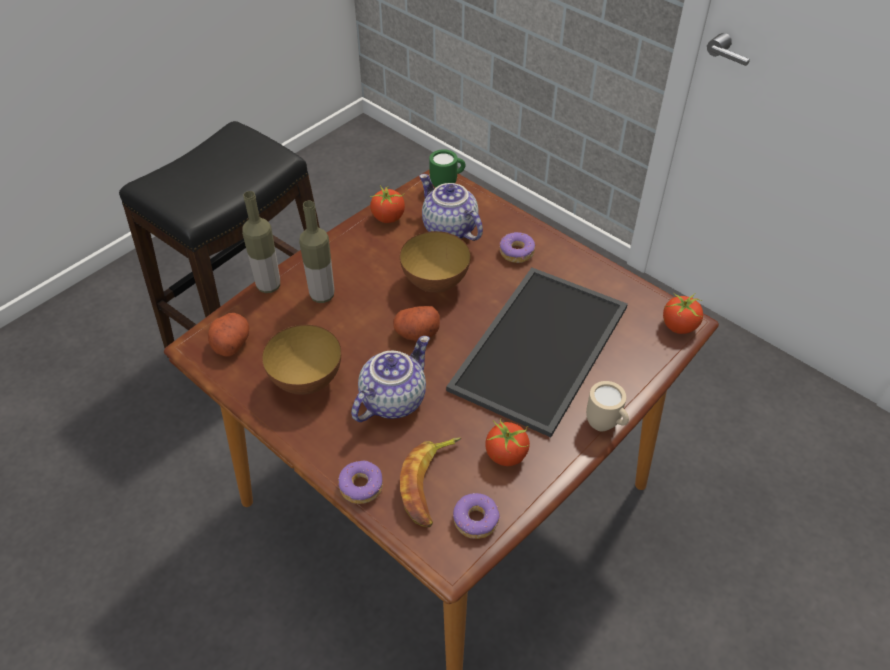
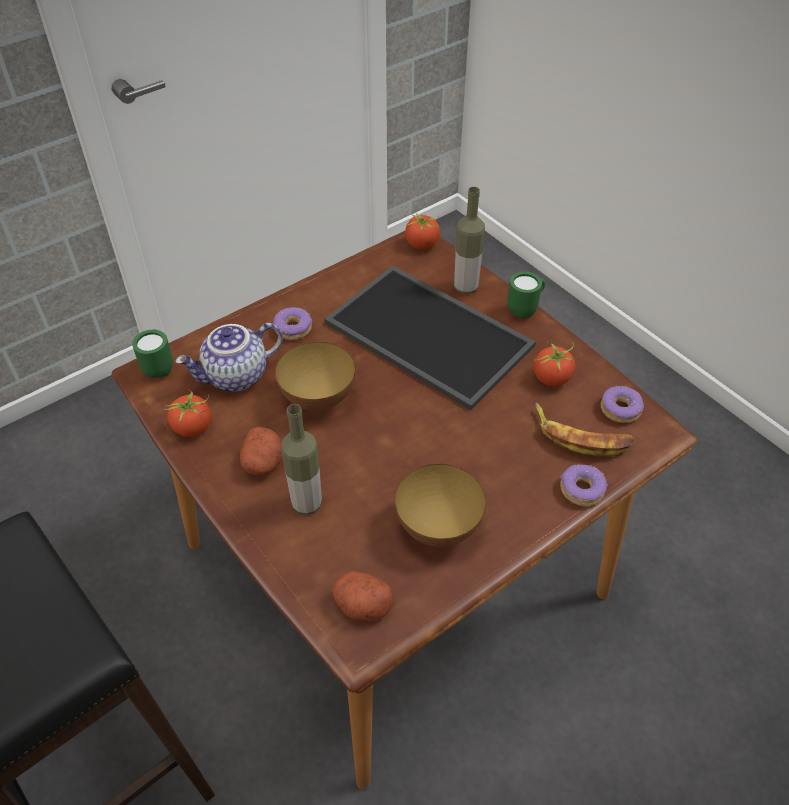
camera: 80 degrees left, 0 degrees up
bottle [242,191,280,293] -> bottle moved to [454,187,485,294]
teapot [351,336,430,422] -> none
potato [393,306,440,341] -> potato moved to [240,427,282,475]
beige mug [586,381,629,431] -> green mug [507,272,545,319]

